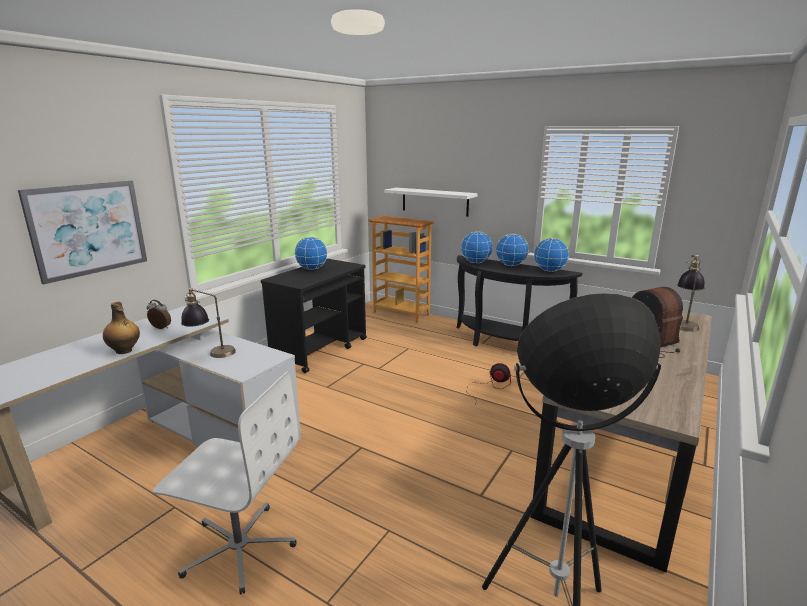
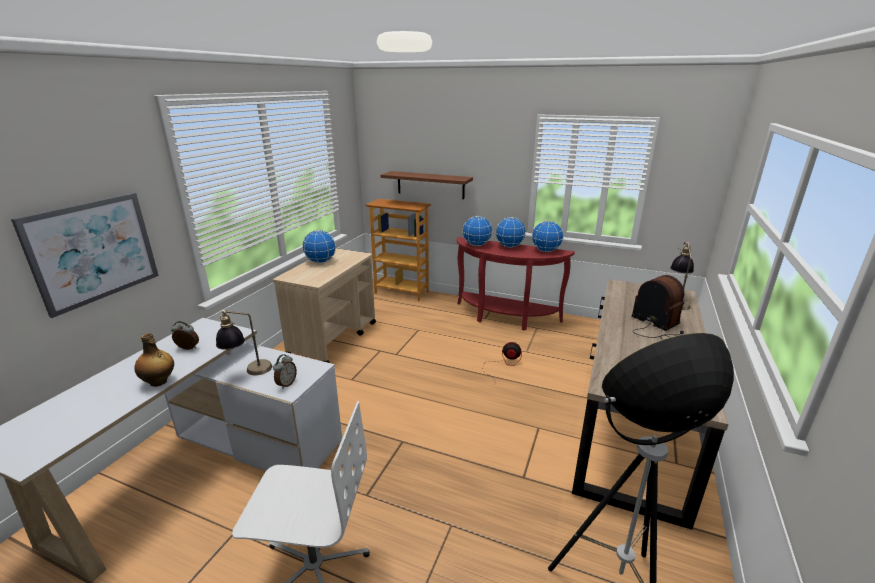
camera: 10 degrees left, 5 degrees up
black cart [261,259,367,373] -> beige cart [273,248,376,363]
white shelf [384,188,478,217] -> brown shelf [381,171,473,199]
black console table [457,255,583,346] -> red console table [457,237,575,330]
none -> alarm clock [273,354,297,389]

